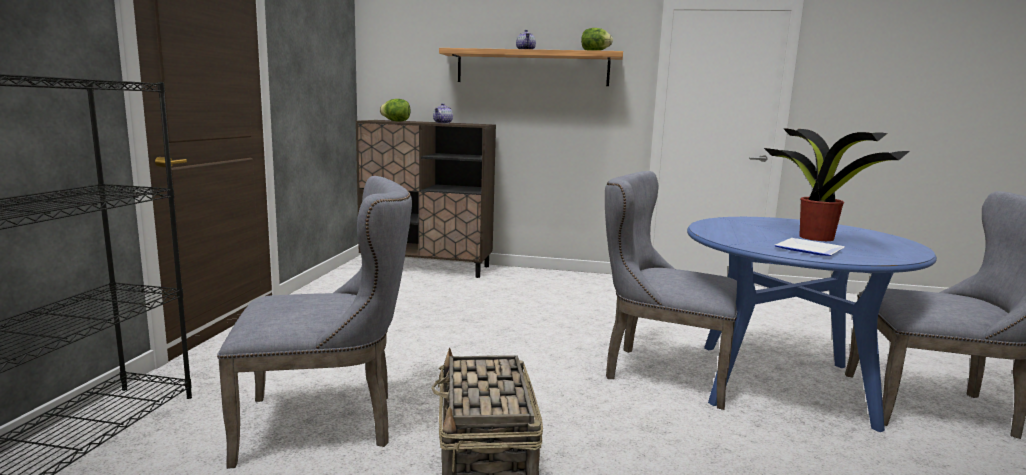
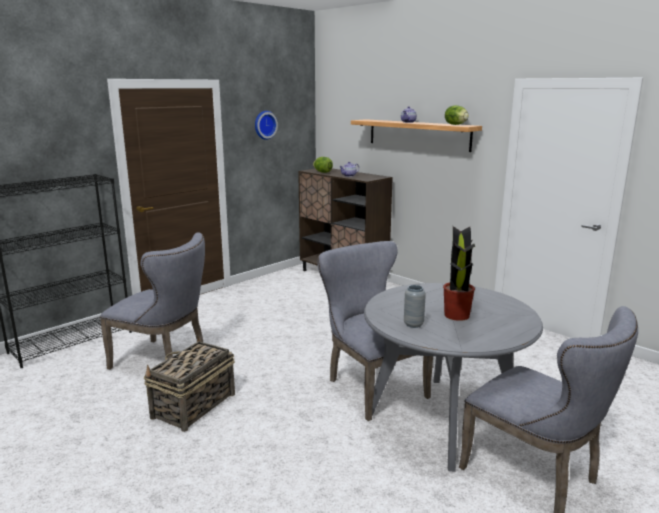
camera: 35 degrees right, 5 degrees up
blue dining table [687,217,937,432] -> grey dining table [364,283,543,472]
plate [774,238,845,256] -> grey vase [404,285,426,328]
none -> wall clock [255,111,278,140]

